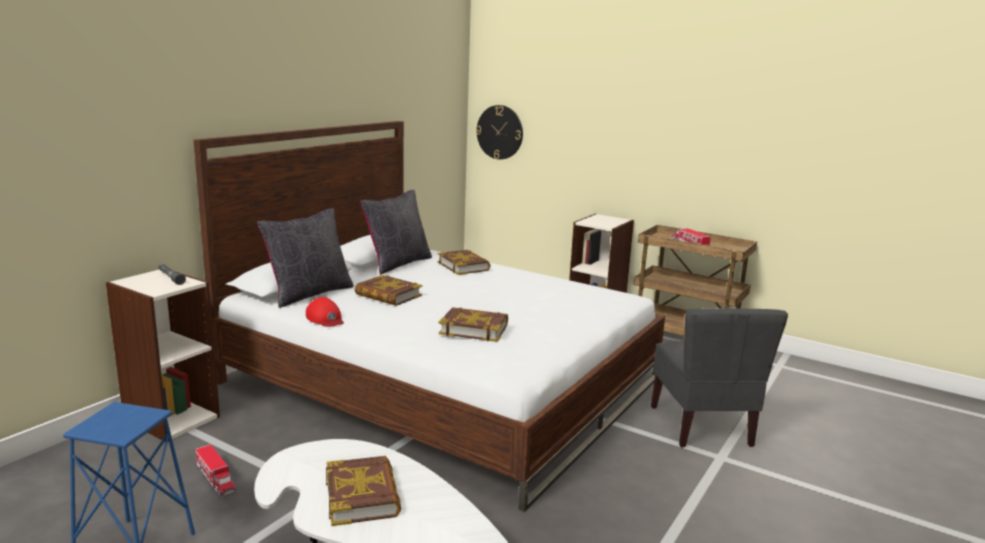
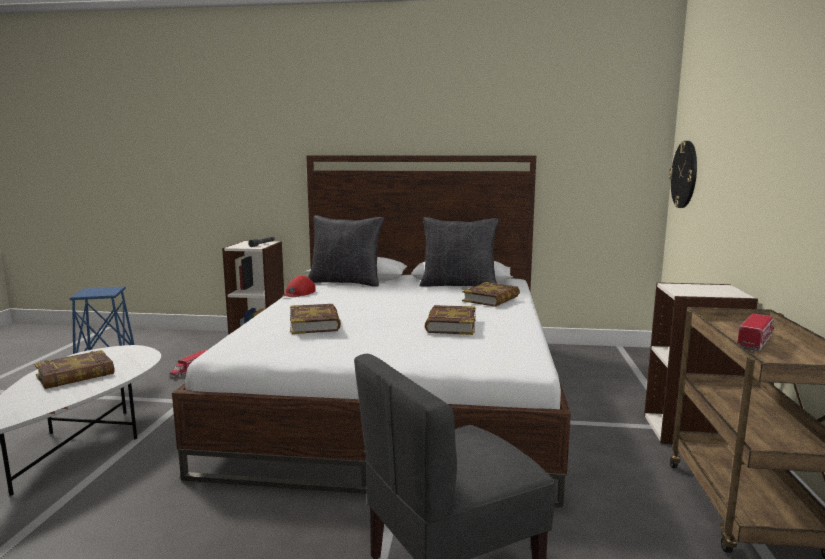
camera: 65 degrees right, 5 degrees down
book [355,275,422,306] -> book moved to [425,305,476,335]

